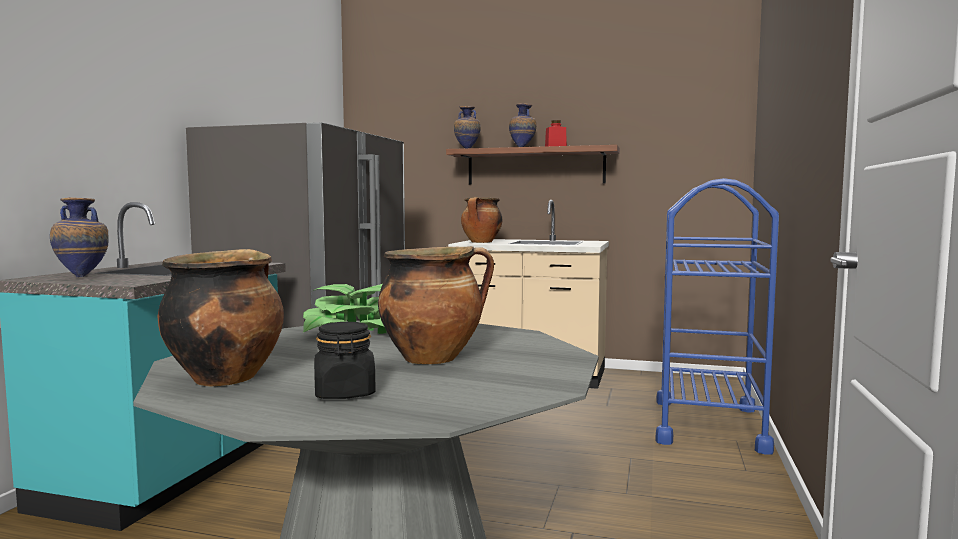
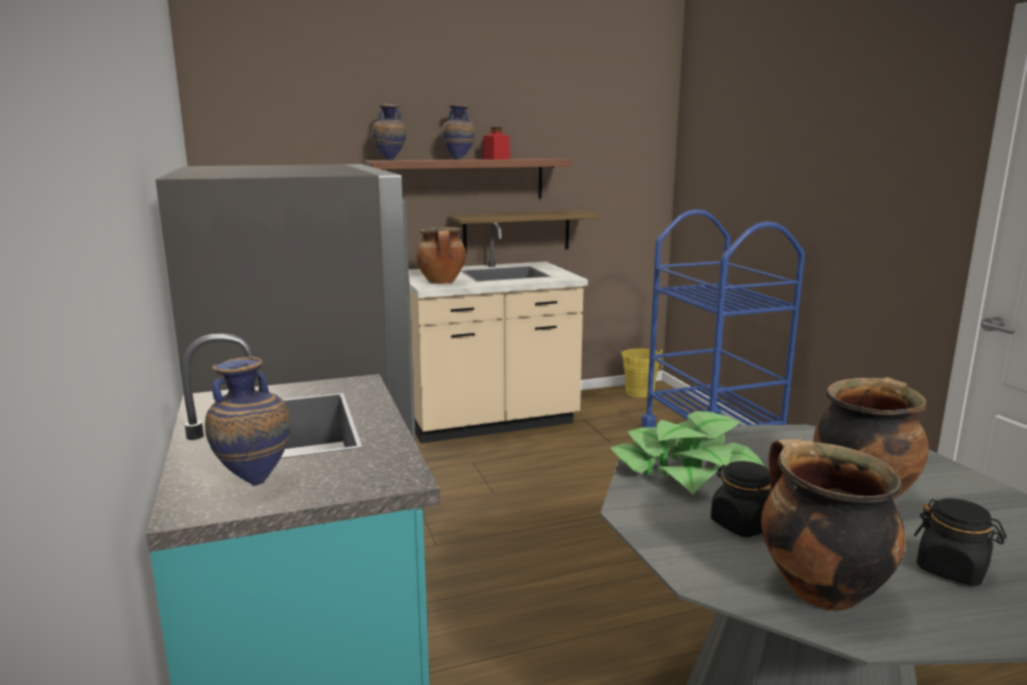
camera: 35 degrees left, 10 degrees up
none -> shelf [448,210,601,254]
none -> yellow bucket [621,348,663,397]
none -> black jar [711,461,771,537]

